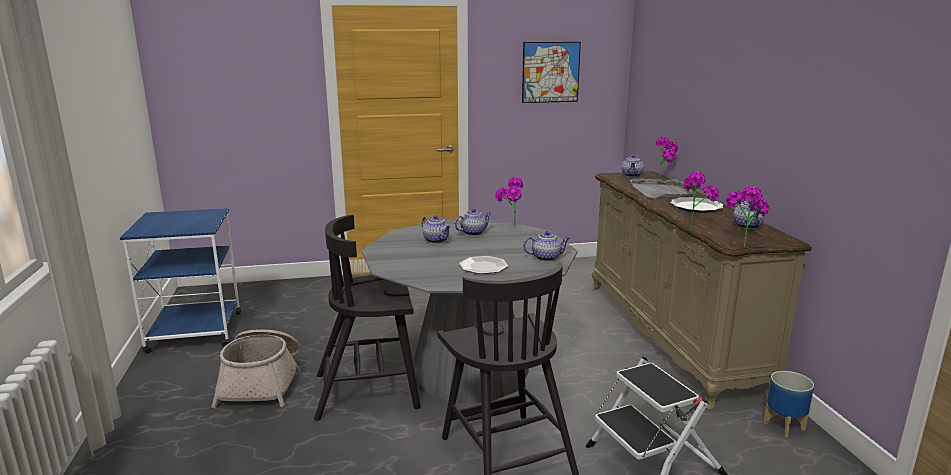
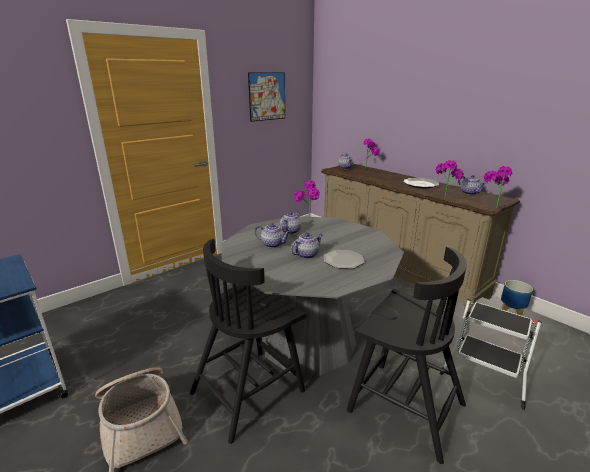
camera: 30 degrees left, 5 degrees up
teapot [523,231,570,261] -> teapot moved to [290,233,323,259]
grey tray [630,178,695,199] -> none

